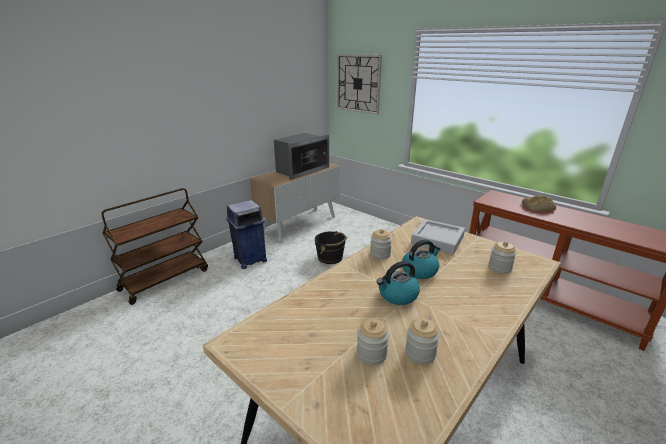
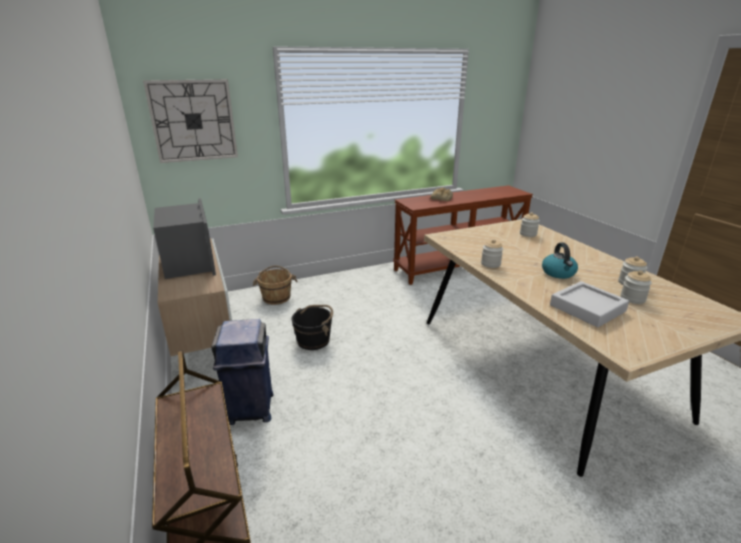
camera: 65 degrees left, 0 degrees up
kettle [402,239,441,279] -> none
grey tray [411,219,465,255] -> grey tray moved to [550,281,629,327]
none -> brown bucket [253,265,298,304]

